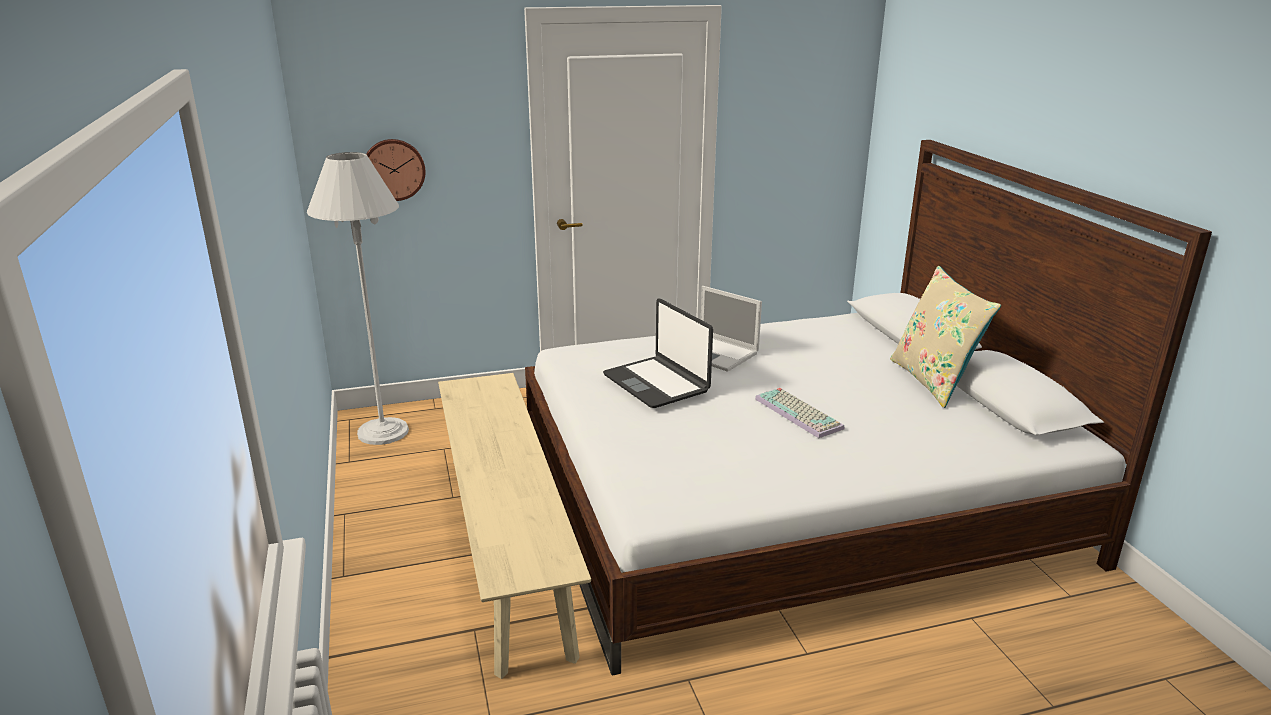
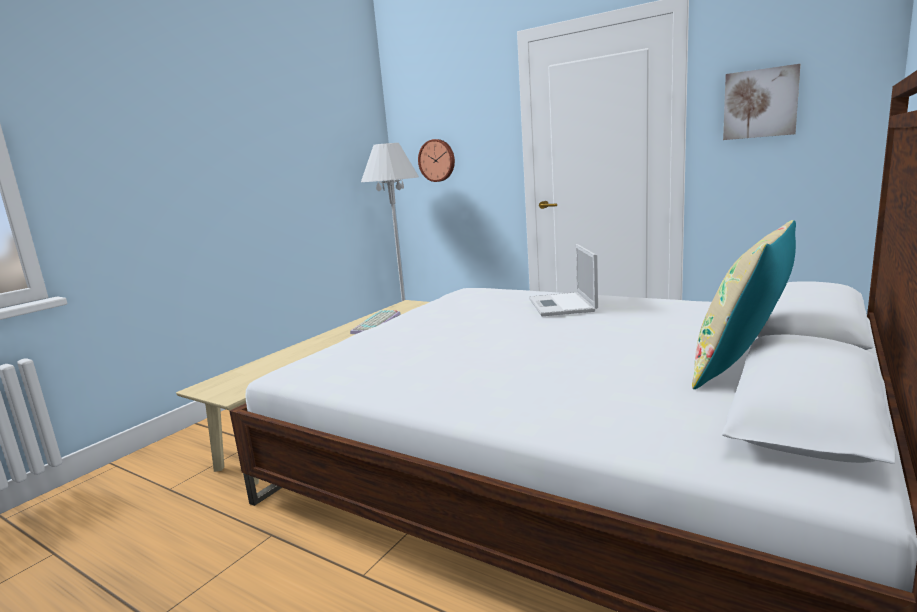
camera: 50 degrees right, 10 degrees down
laptop [603,299,713,408] -> none
keyboard [755,388,845,438] -> keyboard moved to [350,310,401,334]
none -> picture [723,64,800,140]

